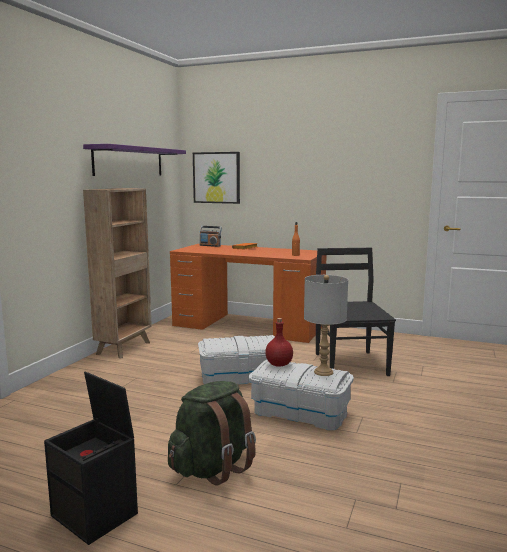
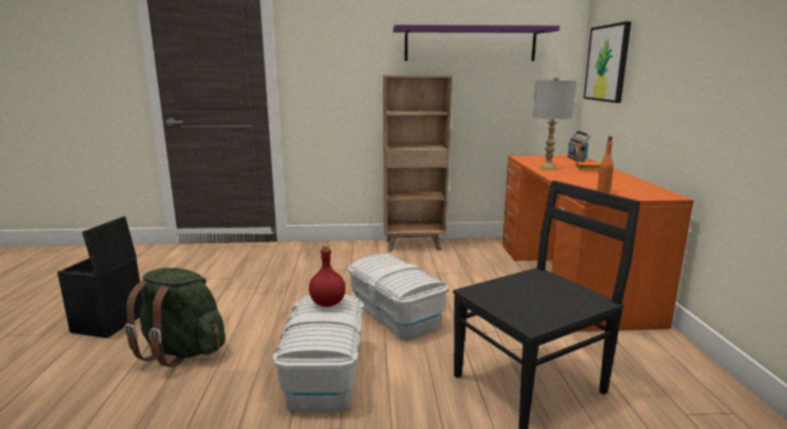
camera: 65 degrees right, 5 degrees up
grey table lamp [304,275,348,376] -> grey table lamp moved to [533,76,577,170]

